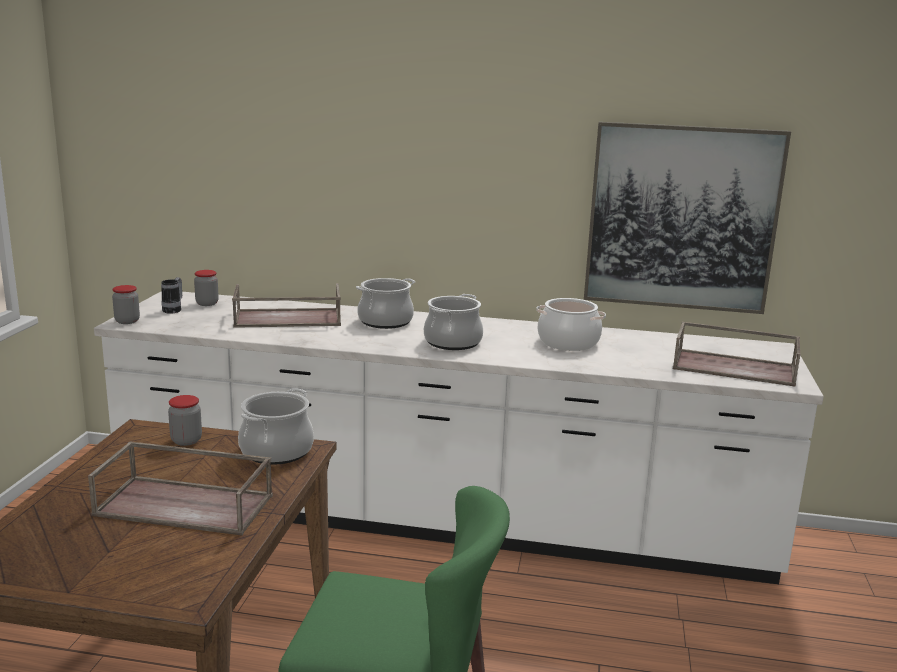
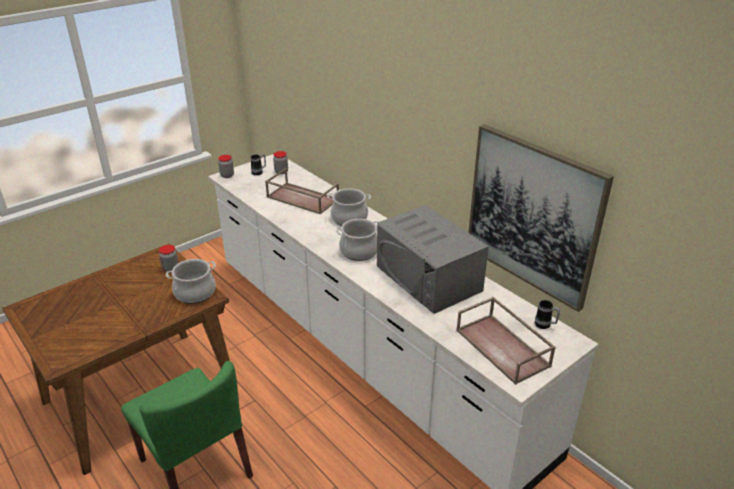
camera: 40 degrees right, 15 degrees up
brown tray [88,441,273,535] -> none
cooking pot [536,298,606,351] -> grey microwave [377,205,489,314]
none -> mug [535,300,560,329]

